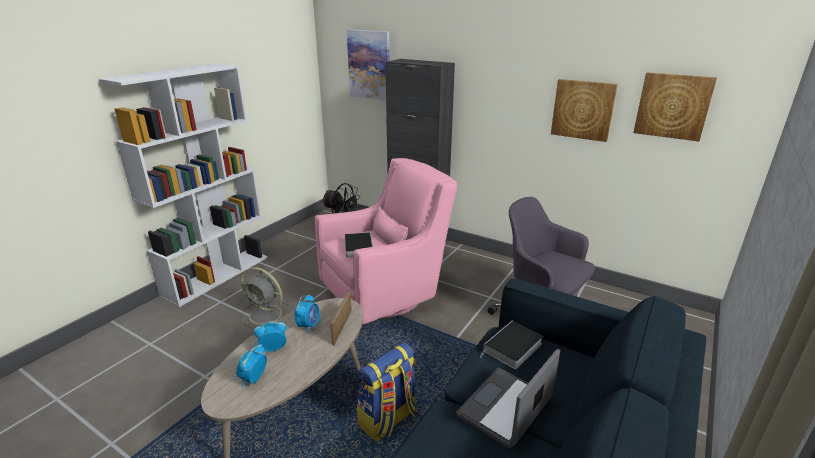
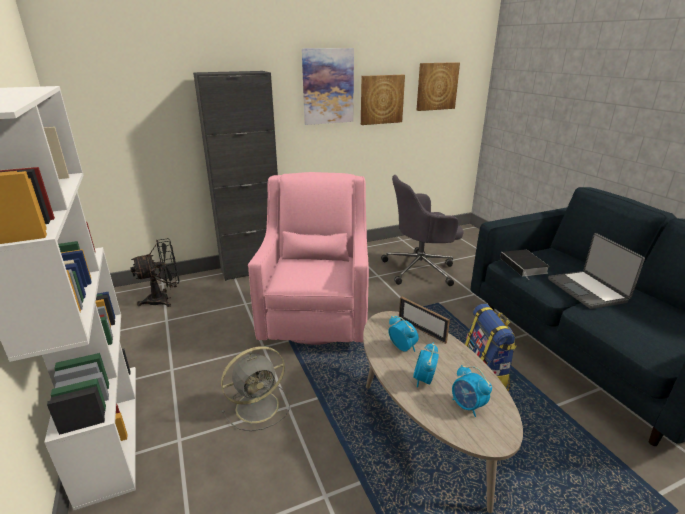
camera: 55 degrees left, 0 degrees up
book [345,233,373,258] -> none
picture [347,30,390,101] -> picture moved to [302,48,354,125]

